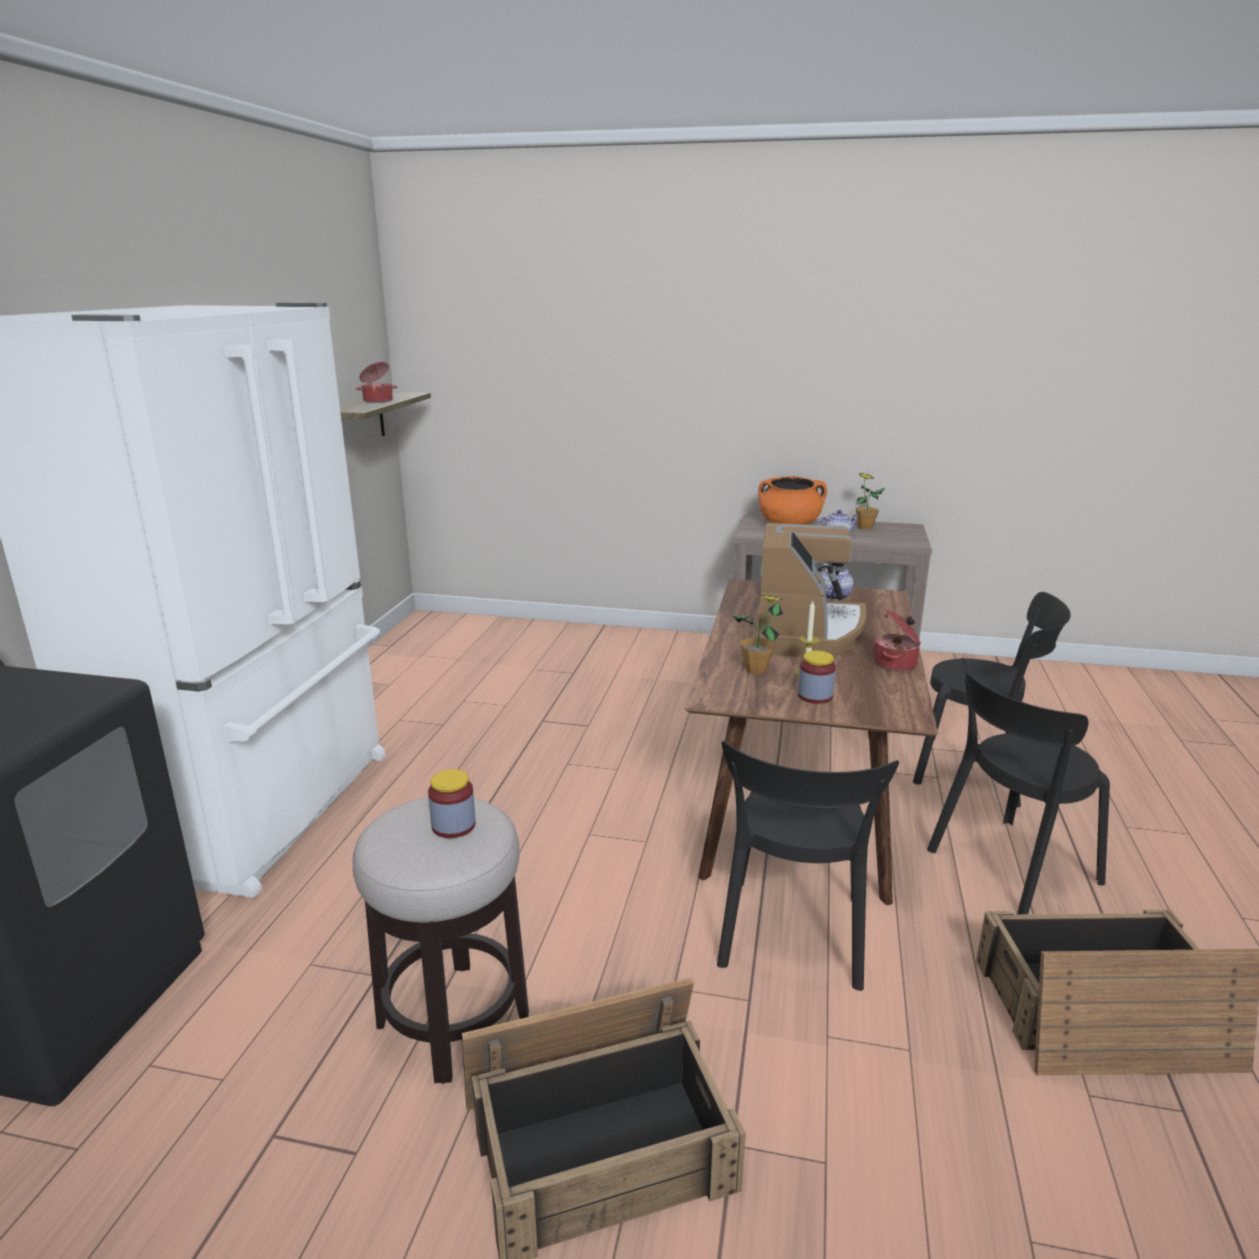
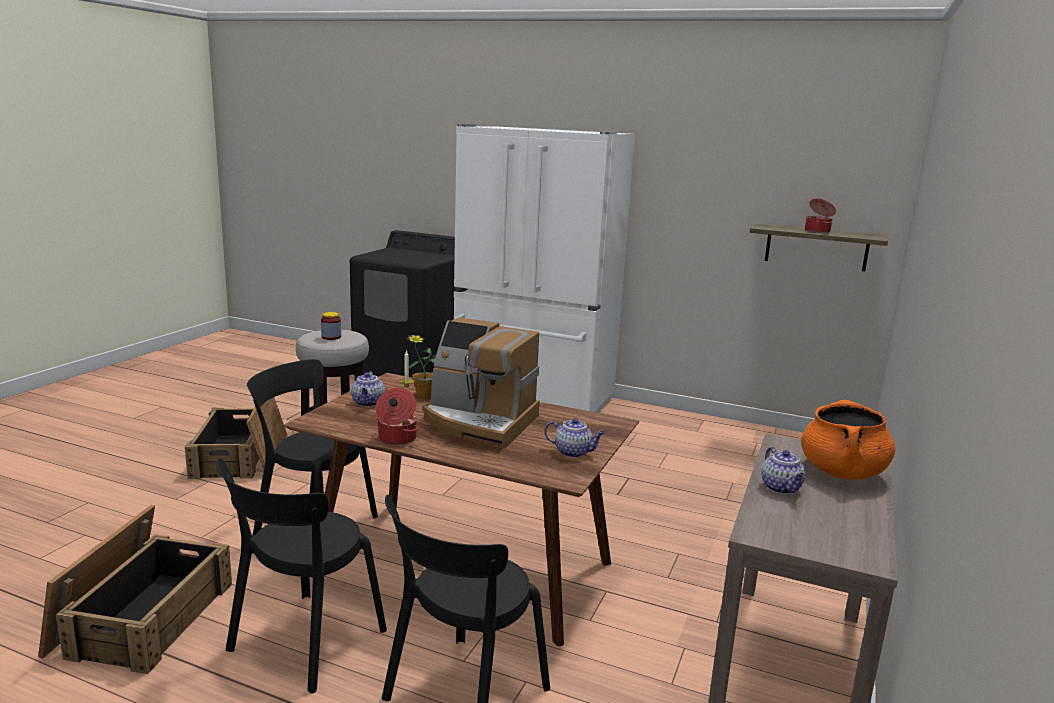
camera: 100 degrees right, 5 degrees down
jar [798,651,836,704] -> teapot [351,371,385,407]
potted plant [856,473,886,529] -> none
black chair [927,658,1110,914] -> black chair turned 135 degrees counterclockwise [216,458,387,694]

